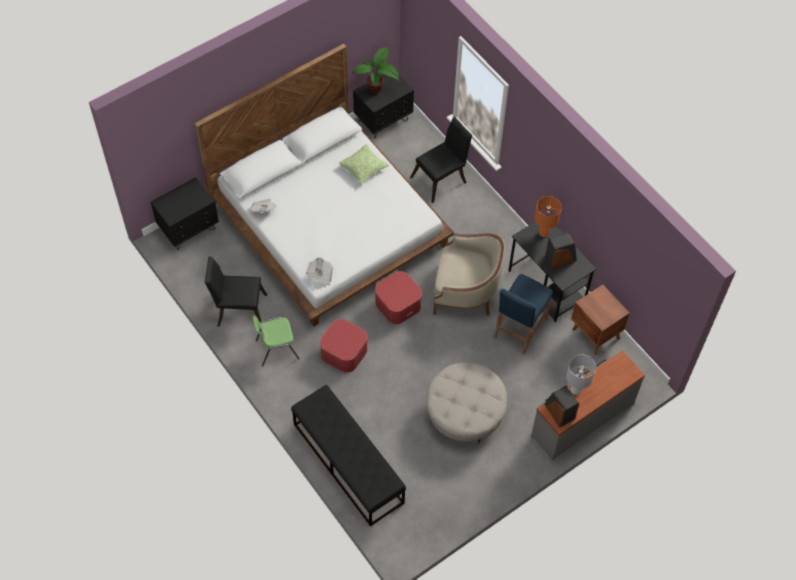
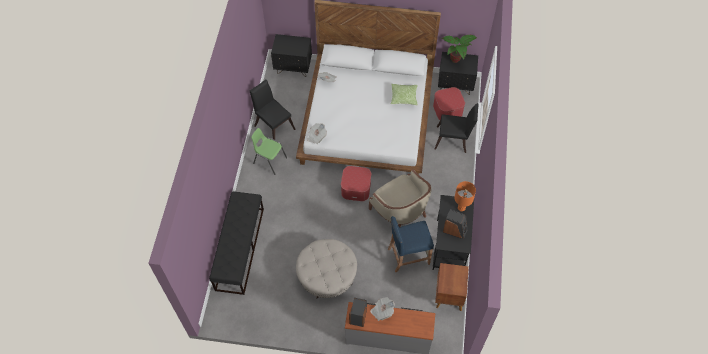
camera: 45 degrees right, 0 degrees up
ottoman [320,319,368,373] -> ottoman moved to [433,87,465,120]
grey table lamp [566,355,596,394] -> newspaper [370,297,395,321]

